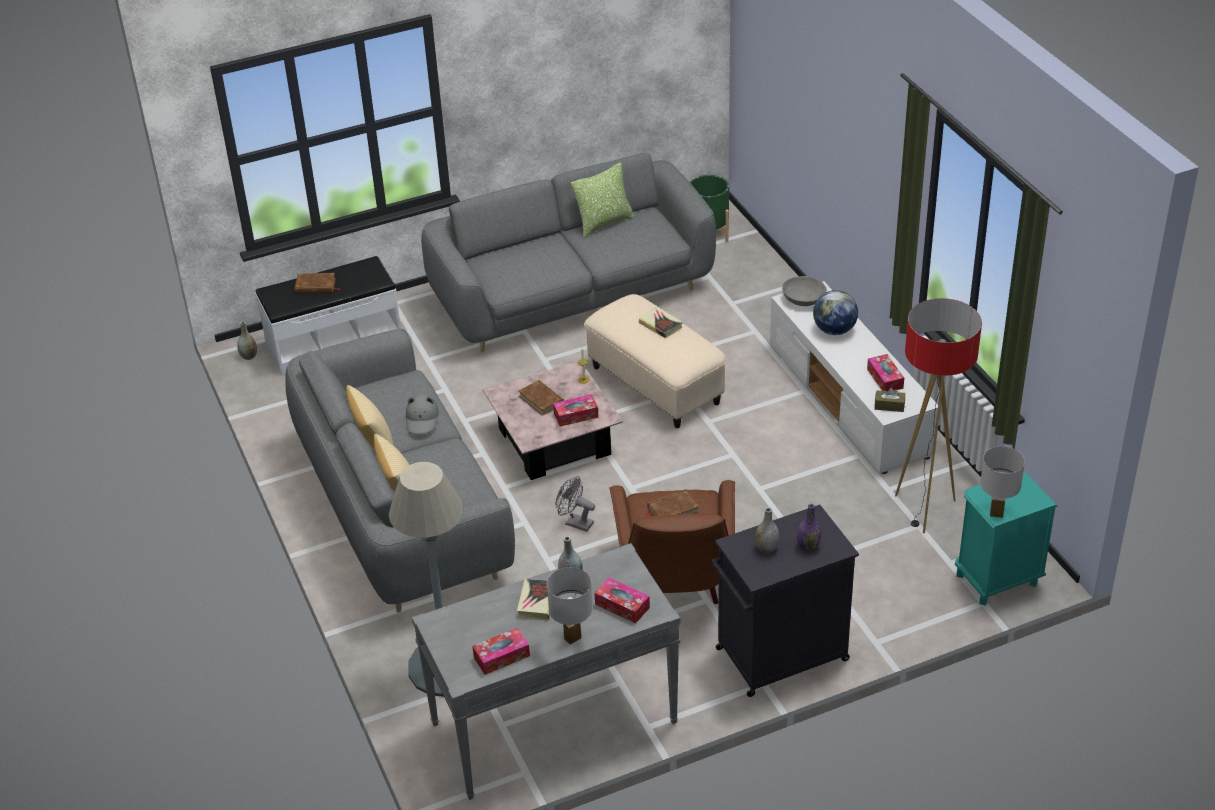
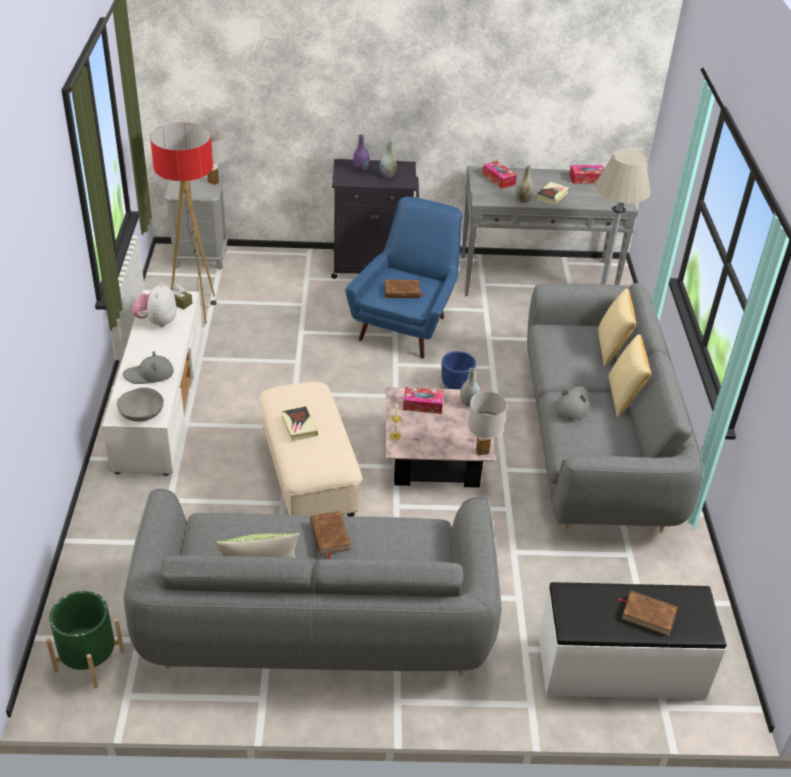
camera: 160 degrees left, 0 degrees up
grey vase [237,321,257,360] -> grey vase moved to [460,368,480,406]
brown book [519,380,564,416] -> brown book moved to [310,511,351,559]
white table lamp [547,567,593,645] -> white table lamp moved to [468,391,507,455]
grey fan [555,476,595,532] -> blue planter [441,351,476,389]
brown armchair [609,480,735,604] -> blue armchair [345,197,462,358]
globe [813,290,858,335] -> grey hat [123,351,174,384]
tissue box [867,354,904,391] -> plush toy [132,283,177,327]
turquoise nightstand [955,473,1057,606] -> grey nightstand [165,177,228,270]

